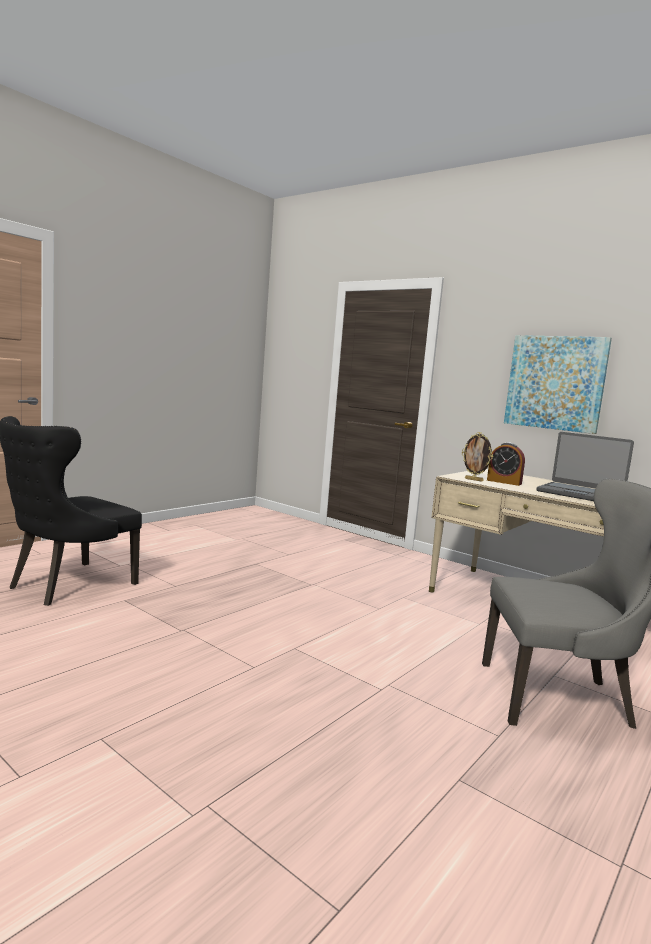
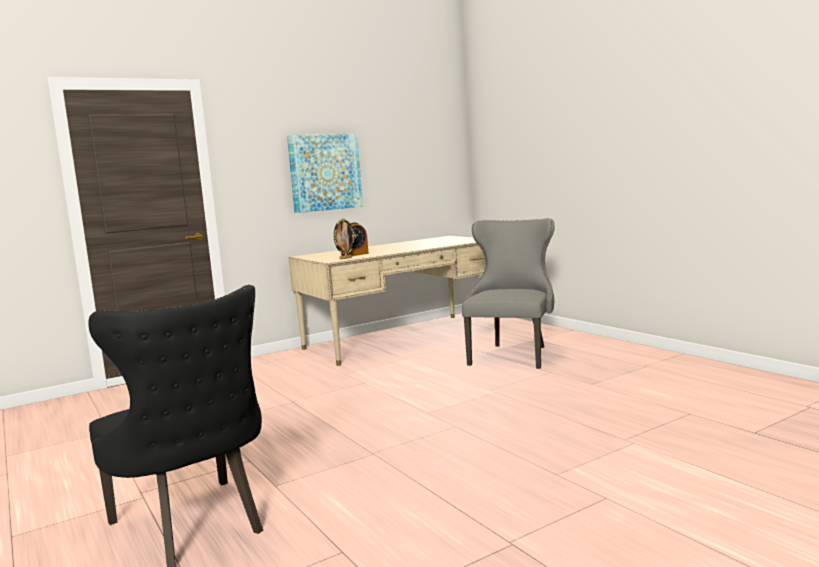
camera: 70 degrees left, 0 degrees up
laptop [537,432,634,501] -> none

